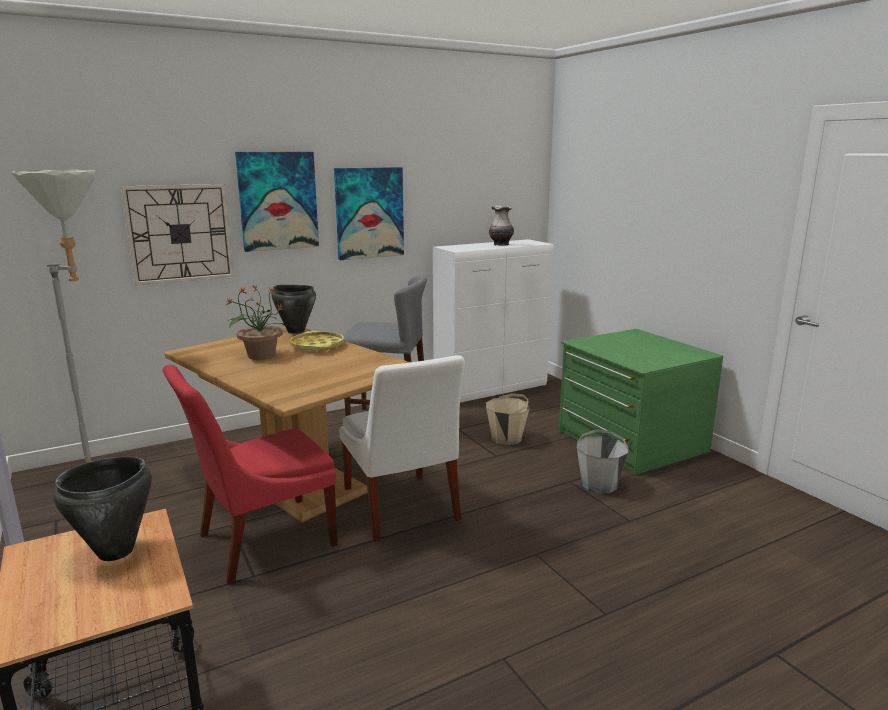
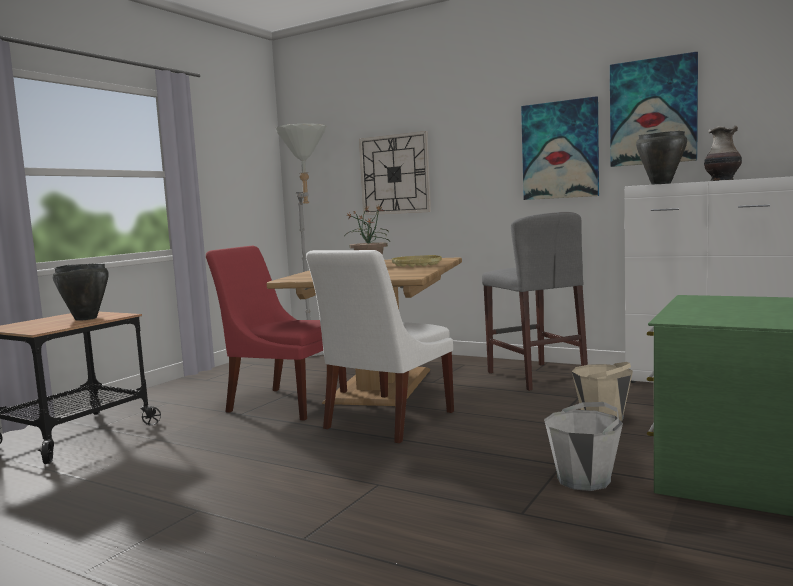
camera: 60 degrees right, 10 degrees down
picture [235,152,319,252] -> picture moved to [610,52,698,167]
black cooking pot [271,285,316,334] -> black cooking pot moved to [636,131,687,184]

